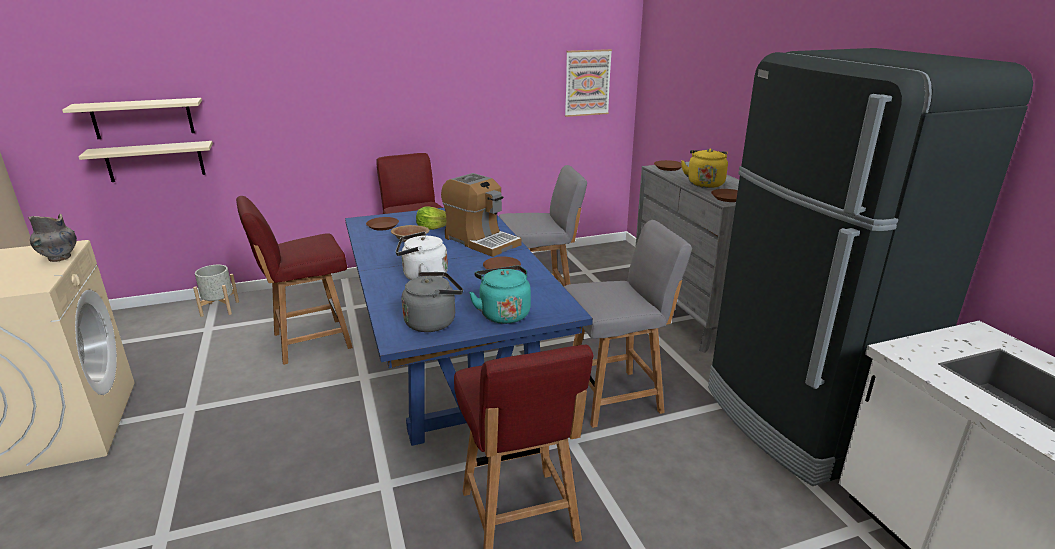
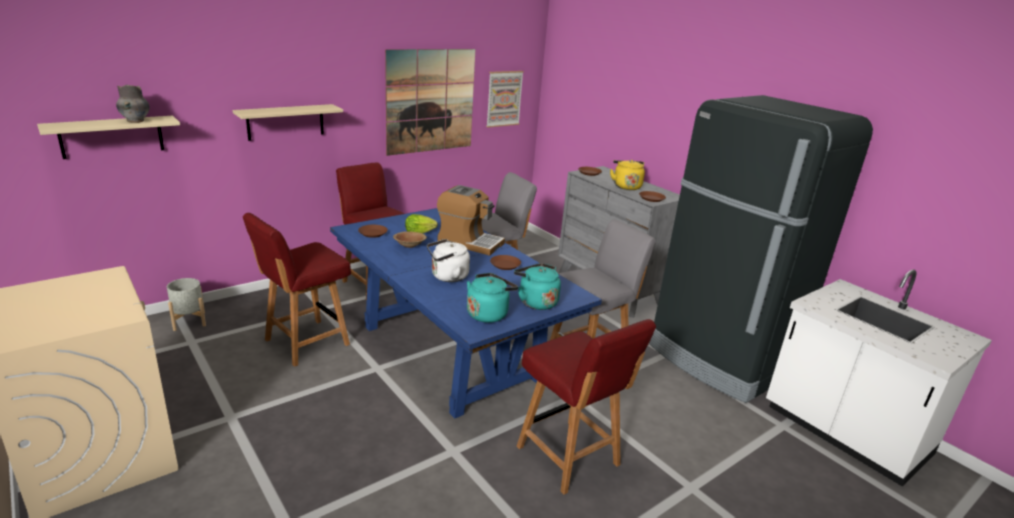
camera: 20 degrees left, 0 degrees up
grey vase [28,214,77,262] -> grey vase moved to [116,85,150,123]
beige shelf [78,141,213,182] -> beige shelf moved to [233,104,343,141]
grey kettle [402,272,463,332] -> turquoise kettle [467,273,518,323]
none -> picture [385,49,475,156]

